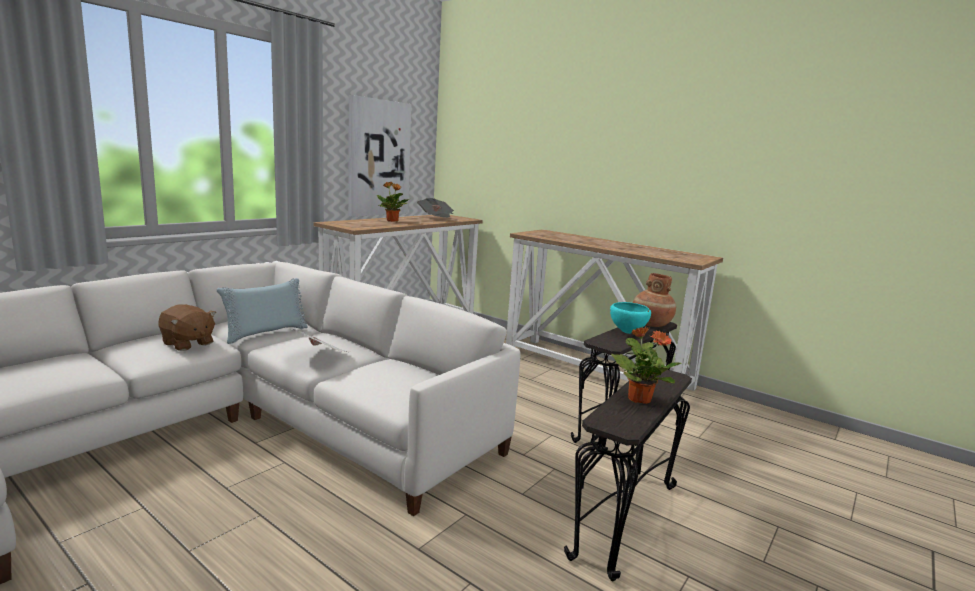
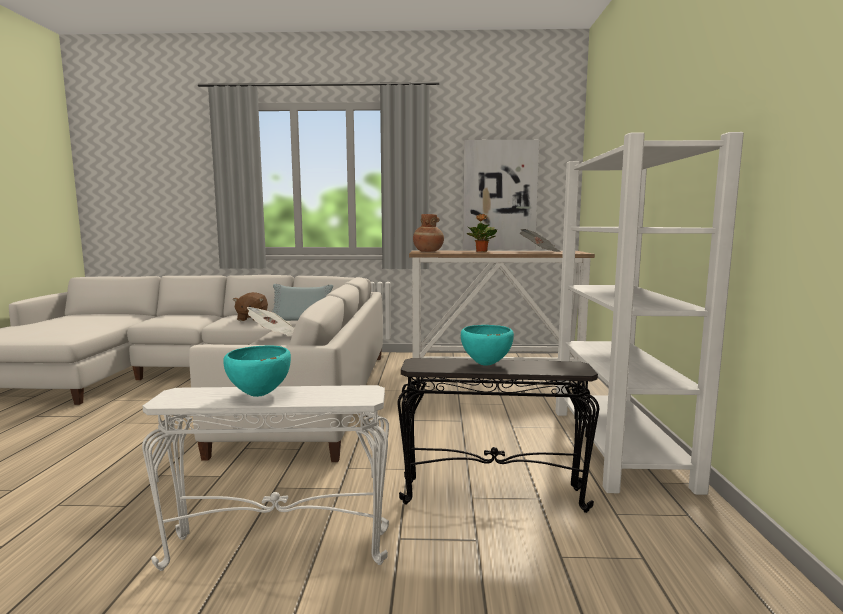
camera: 55 degrees right, 5 degrees down
console table [506,229,723,405] -> white bookcase [555,132,744,495]
black side table [564,370,692,581] -> white side table [142,385,389,571]
potted plant [611,326,682,404] -> turquoise bowl [223,346,291,397]
brown vase [633,273,676,327] -> brown vase moved to [413,214,444,252]

